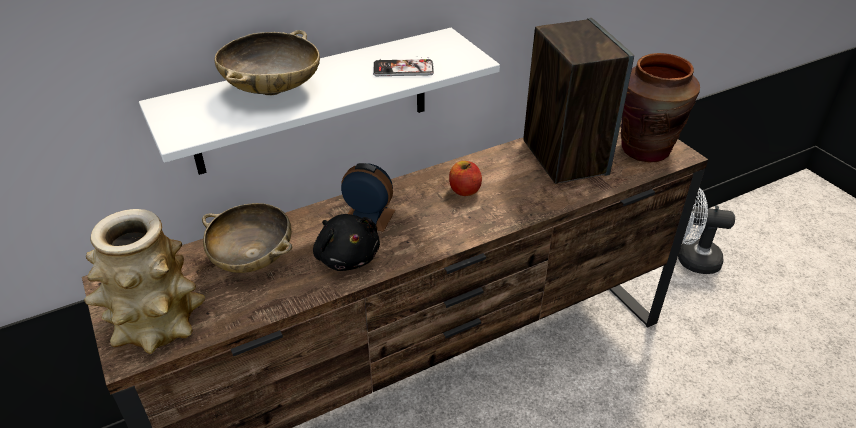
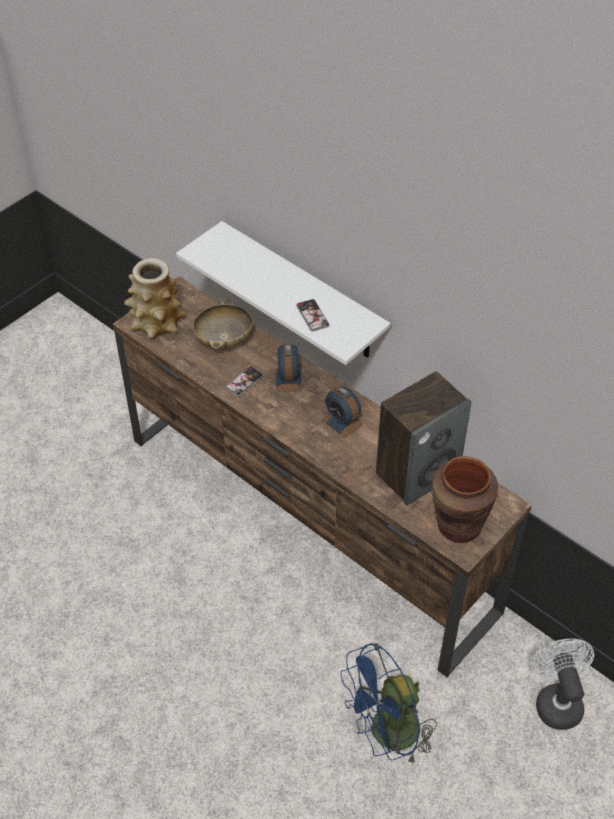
camera: 70 degrees right, 10 degrees up
beige bowl [214,30,320,95] -> none
black plush toy [313,214,380,271] -> phone [226,366,263,396]
apple [449,161,482,196] -> alarm clock [322,386,363,438]
none -> blue fan [340,643,437,766]

